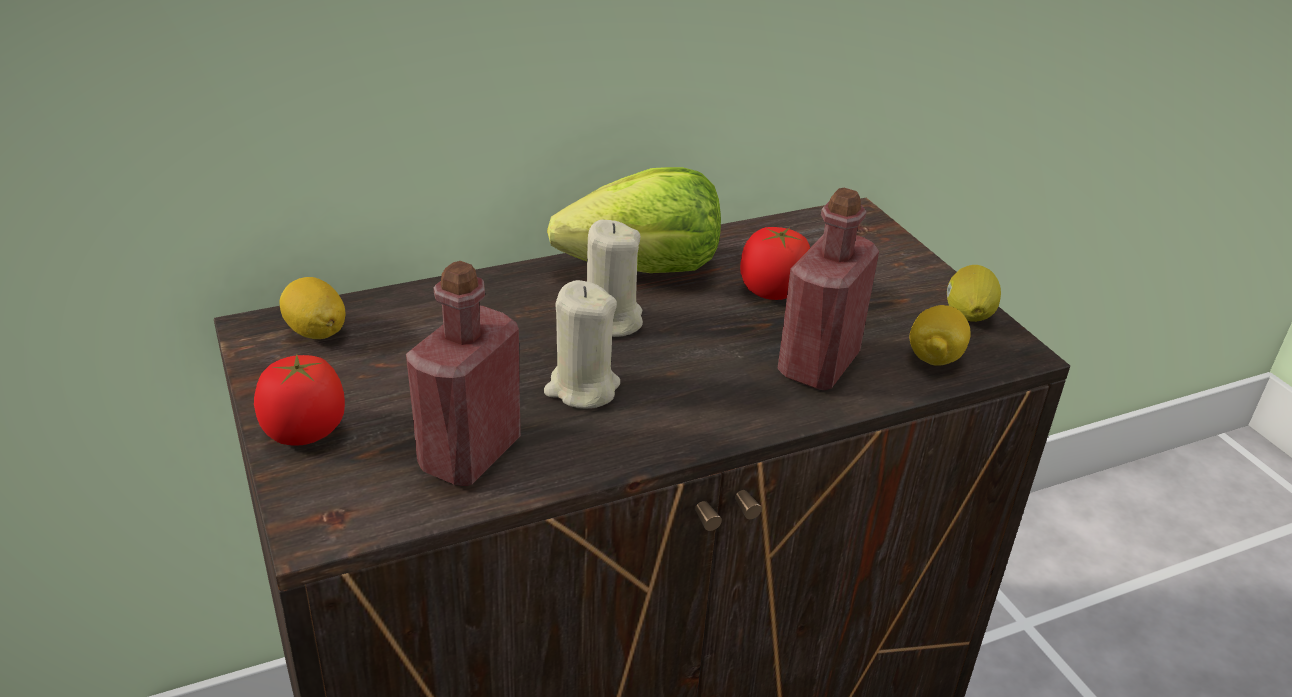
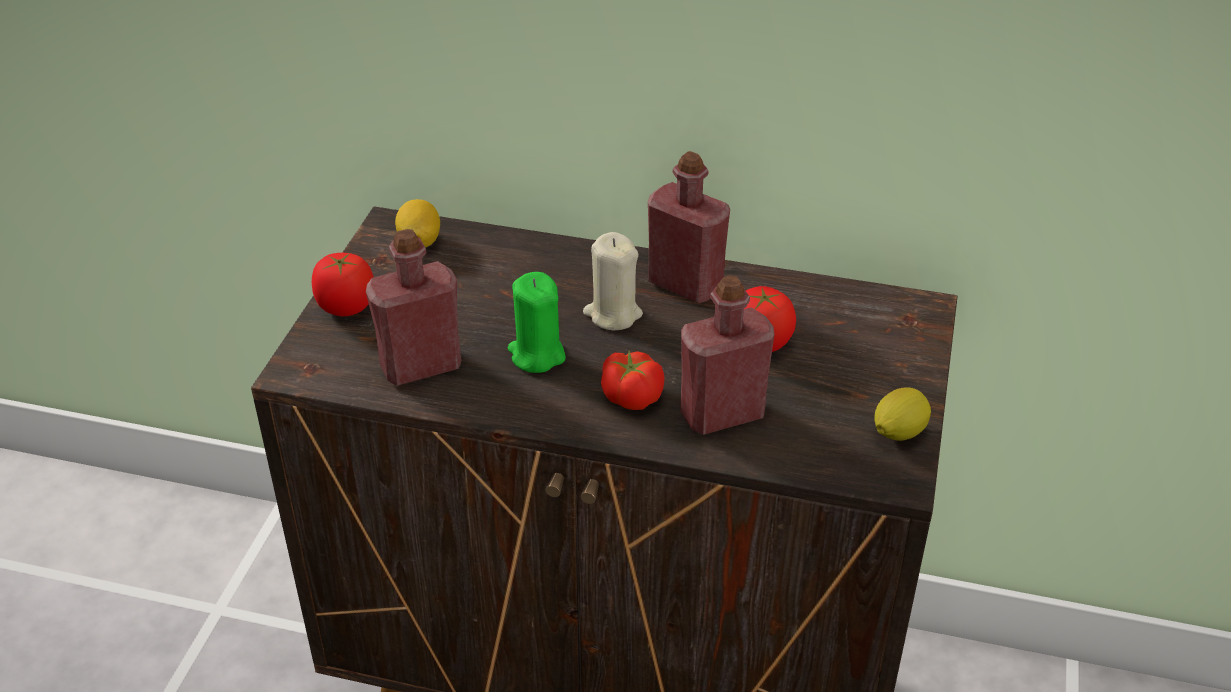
camera: 40 degrees right, 5 degrees up
beige candle [544,280,620,409] -> green candle [508,272,566,373]
lettuce [547,167,721,273] -> red bottle [648,151,730,304]
lemon [909,305,971,366] -> none
none -> tomato [601,351,665,410]

